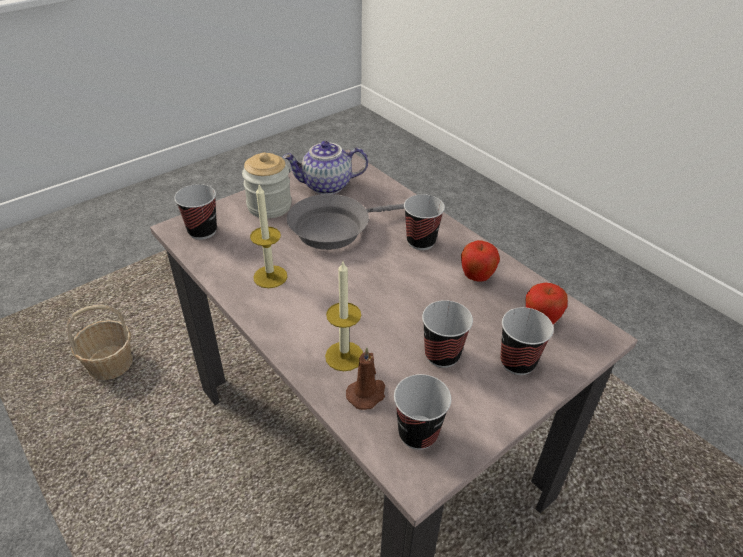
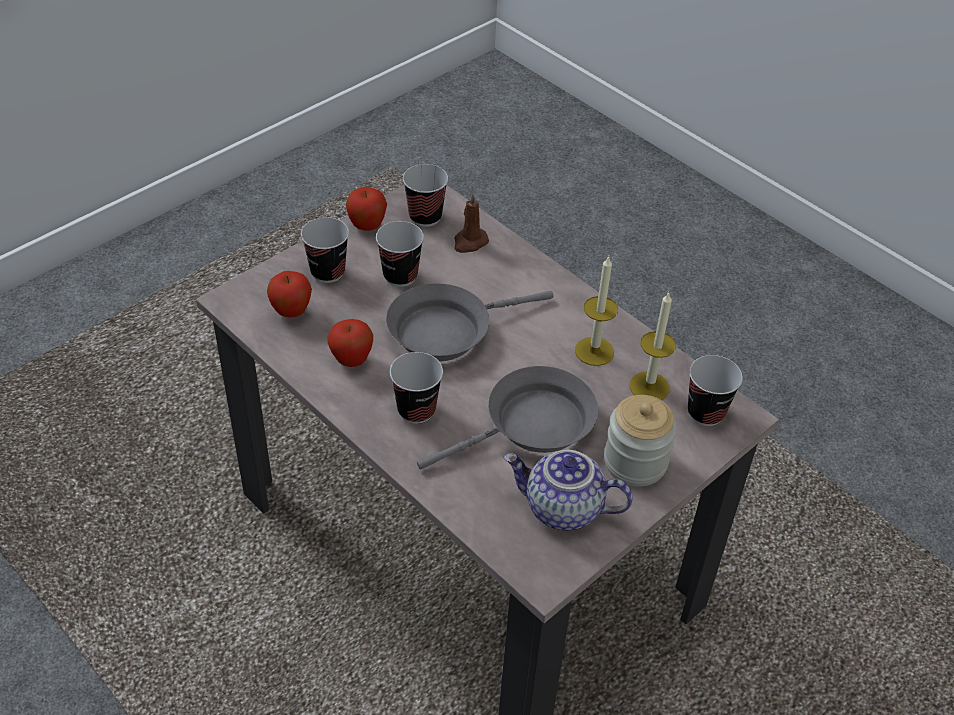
camera: 175 degrees right, 5 degrees up
basket [67,305,133,380] -> none
teapot [283,141,368,194] -> teapot turned 150 degrees counterclockwise [503,450,633,530]
candle [325,262,363,371] -> candle moved to [629,292,676,400]
none -> apple [346,187,387,231]
none -> grey frying pan [386,283,554,361]

